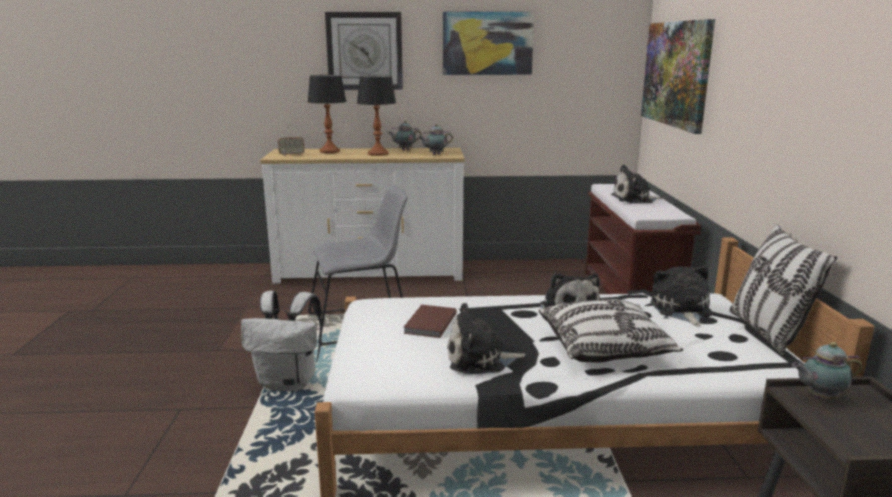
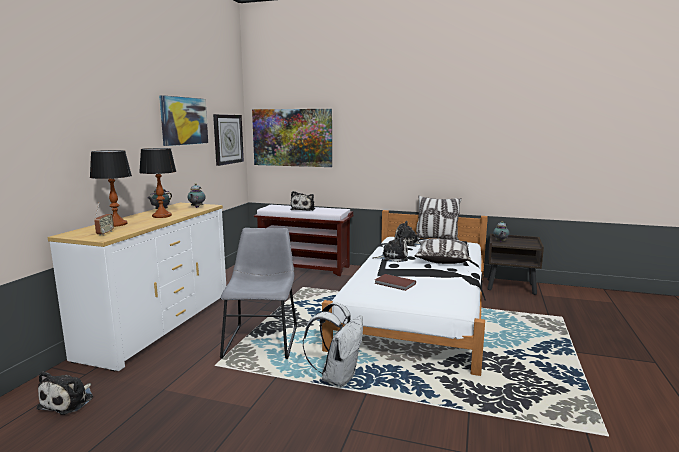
camera: 70 degrees left, 5 degrees down
wall clock [325,12,403,90] -> wall clock moved to [213,114,244,166]
plush toy [447,303,525,375] -> plush toy moved to [37,371,93,415]

